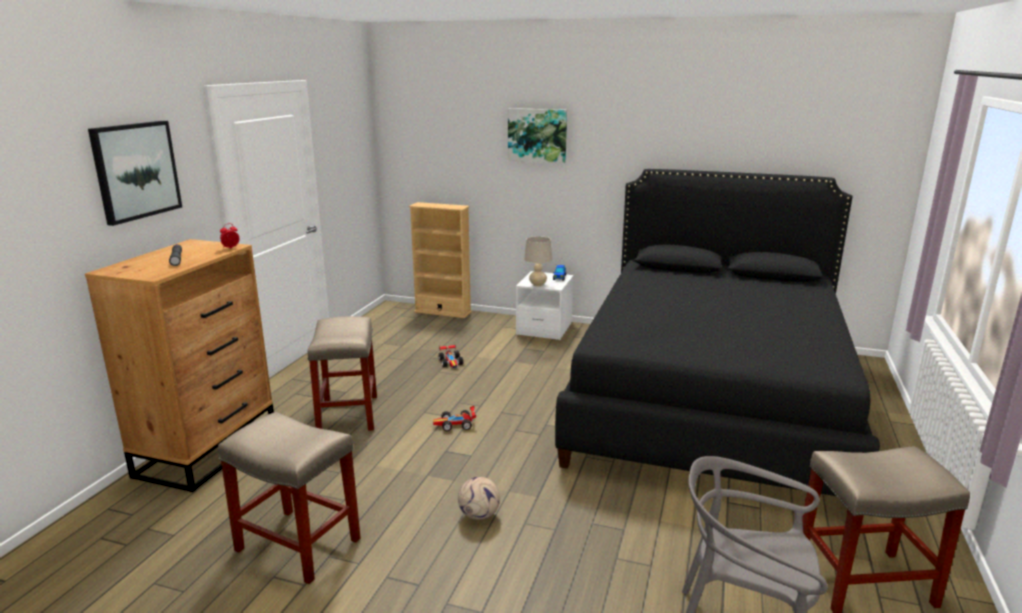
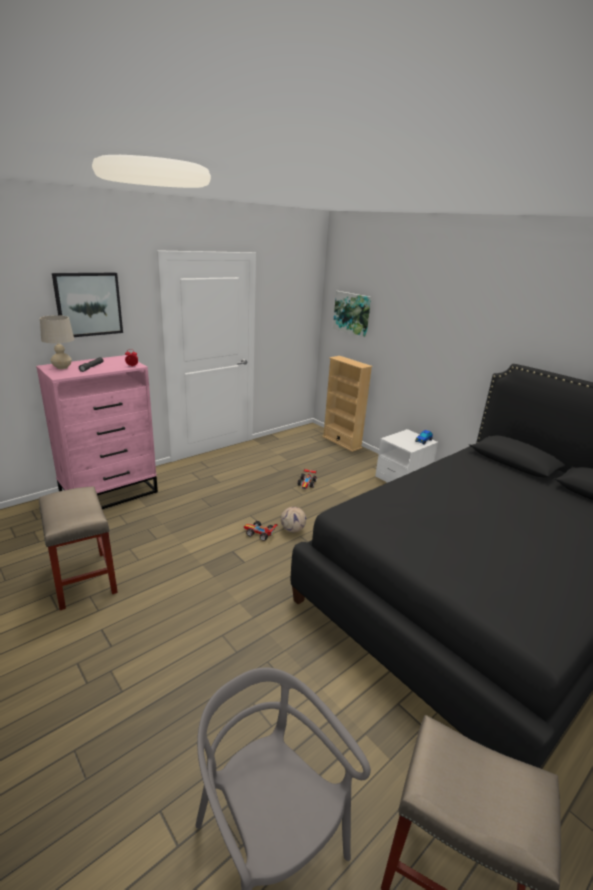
camera: 30 degrees right, 5 degrees up
brown dresser [85,239,274,492] -> pink dresser [36,355,158,509]
beige stool [307,316,377,431] -> none
football [458,477,500,520] -> football moved to [281,507,306,532]
picture [508,108,567,163] -> picture moved to [333,291,371,337]
beige table lamp [524,236,552,286] -> beige table lamp moved to [40,315,74,369]

